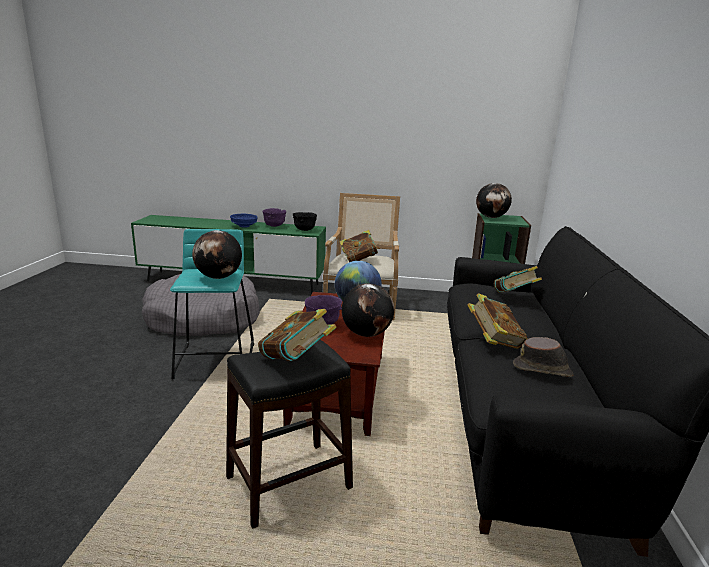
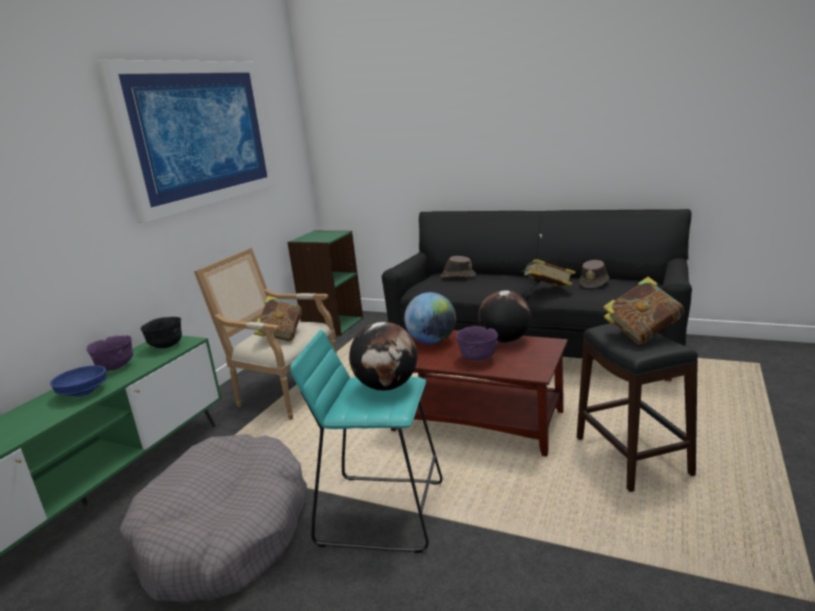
camera: 70 degrees left, 0 degrees up
globe [476,183,512,218] -> none
book [494,266,542,293] -> brown hat [441,256,476,277]
none -> picture [97,60,276,223]

